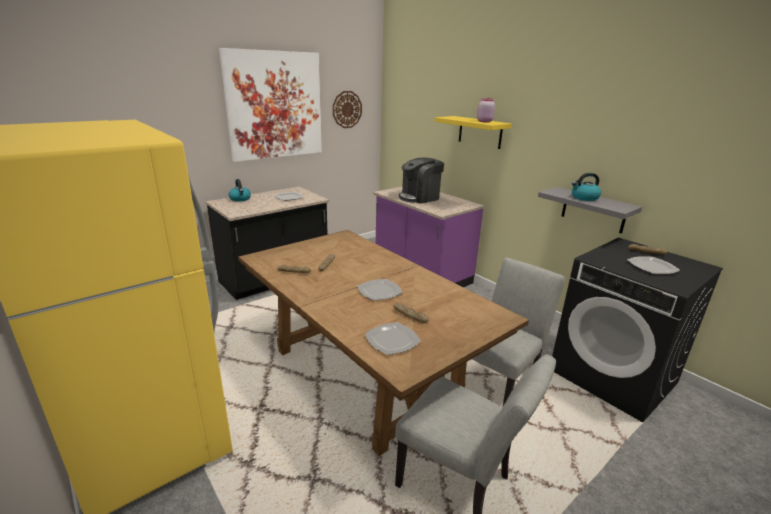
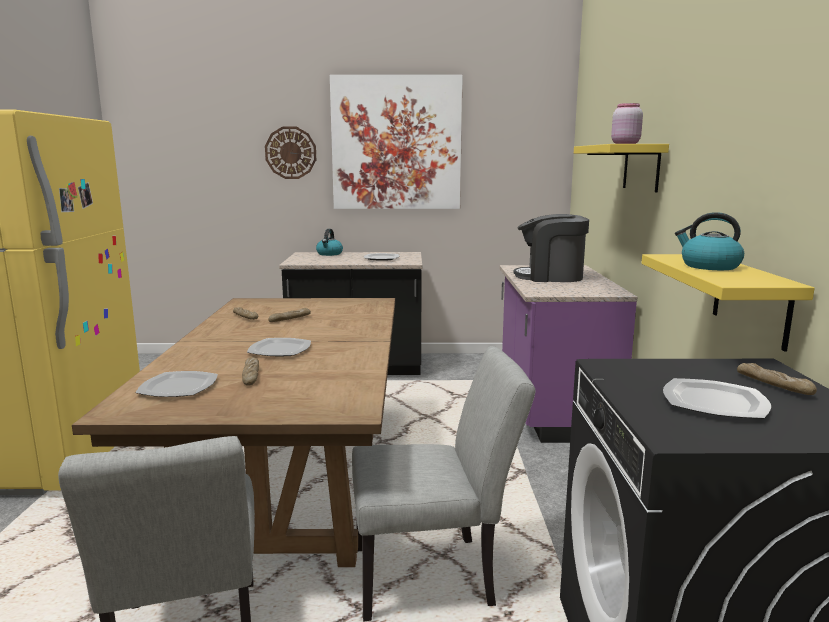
camera: 40 degrees right, 10 degrees down
wall clock [333,91,362,128] -> wall clock moved to [265,126,316,179]
grey shelf [538,187,642,234] -> yellow shelf [641,254,815,351]

